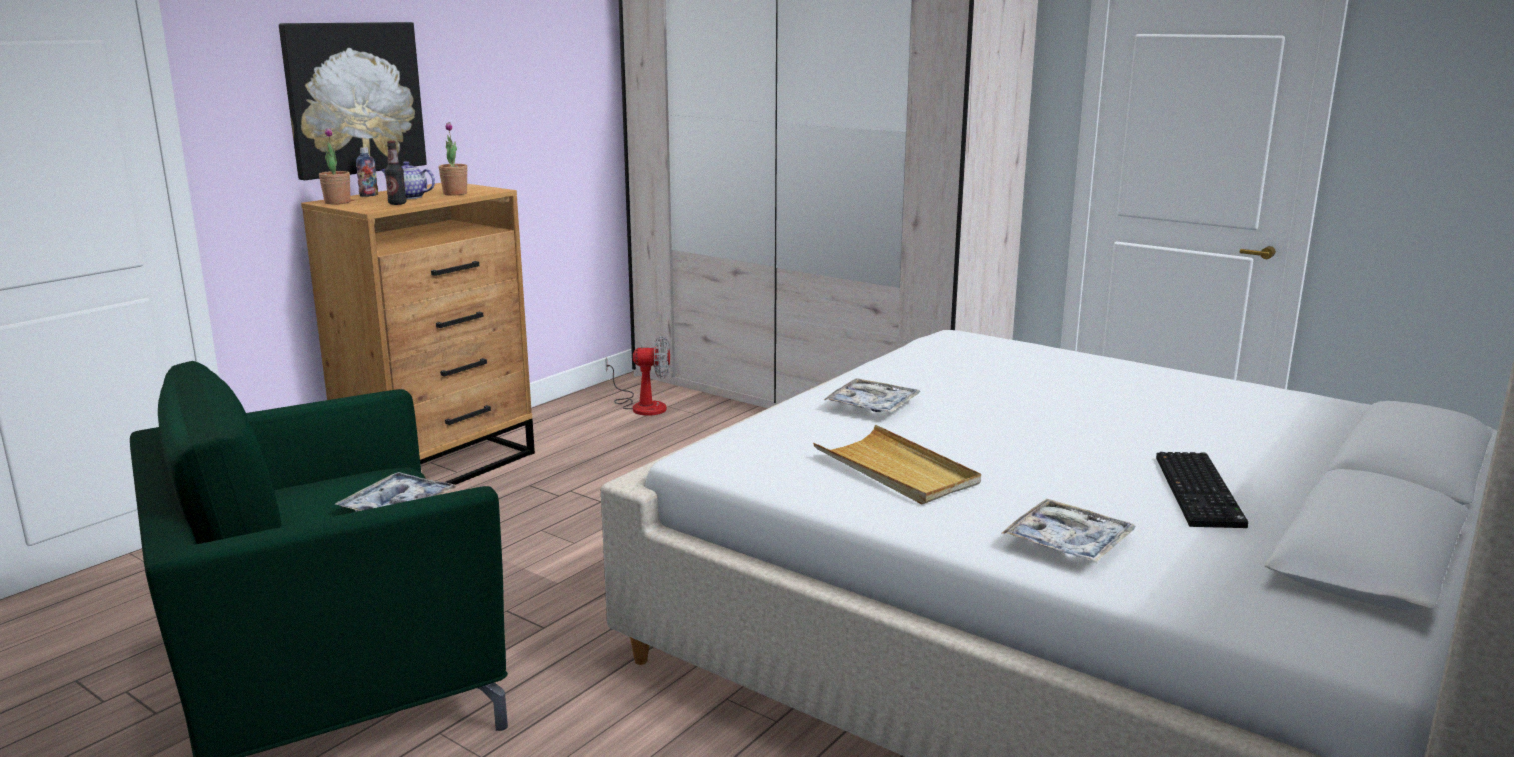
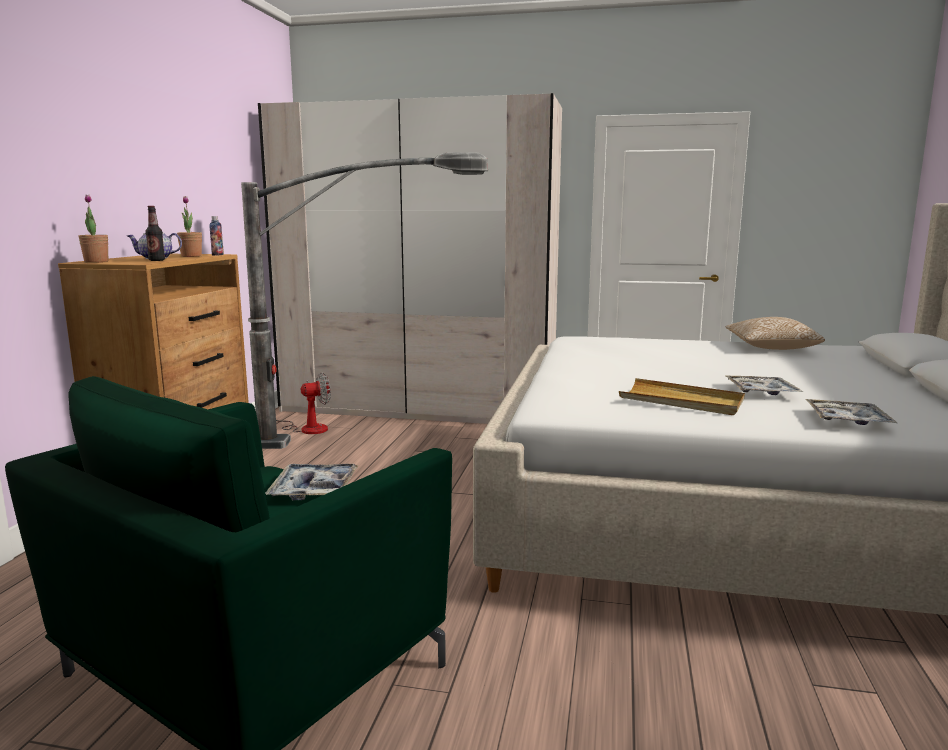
camera: 25 degrees left, 5 degrees down
picture [279,22,427,180] -> none
bottle [356,147,378,197] -> bottle moved to [209,216,224,256]
tray [824,378,921,413] -> tray moved to [724,375,803,395]
keyboard [1156,452,1248,528] -> none
none -> floor lamp [241,152,488,449]
none -> pillow [726,317,825,350]

